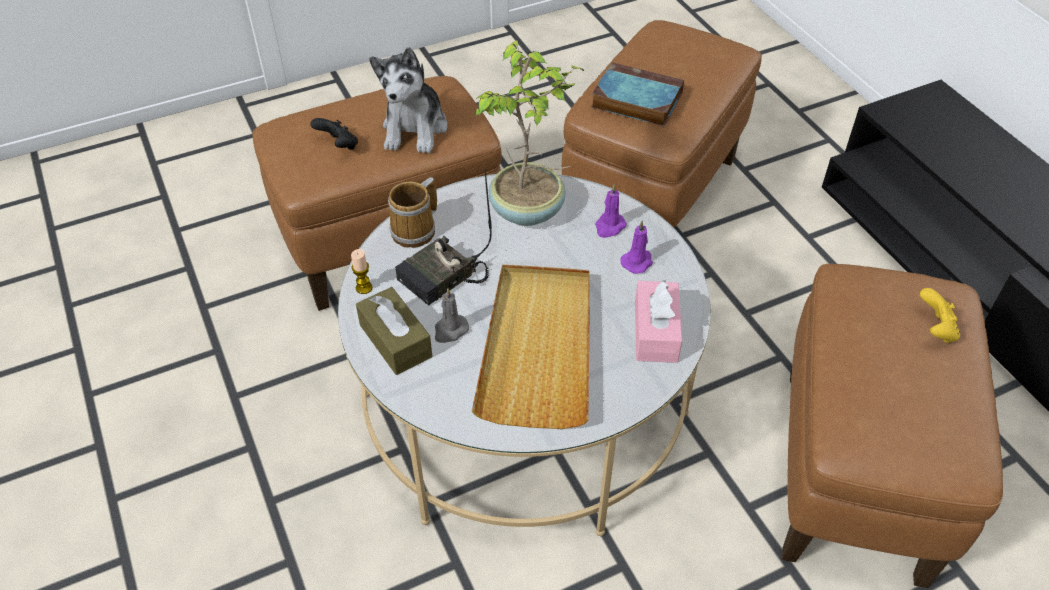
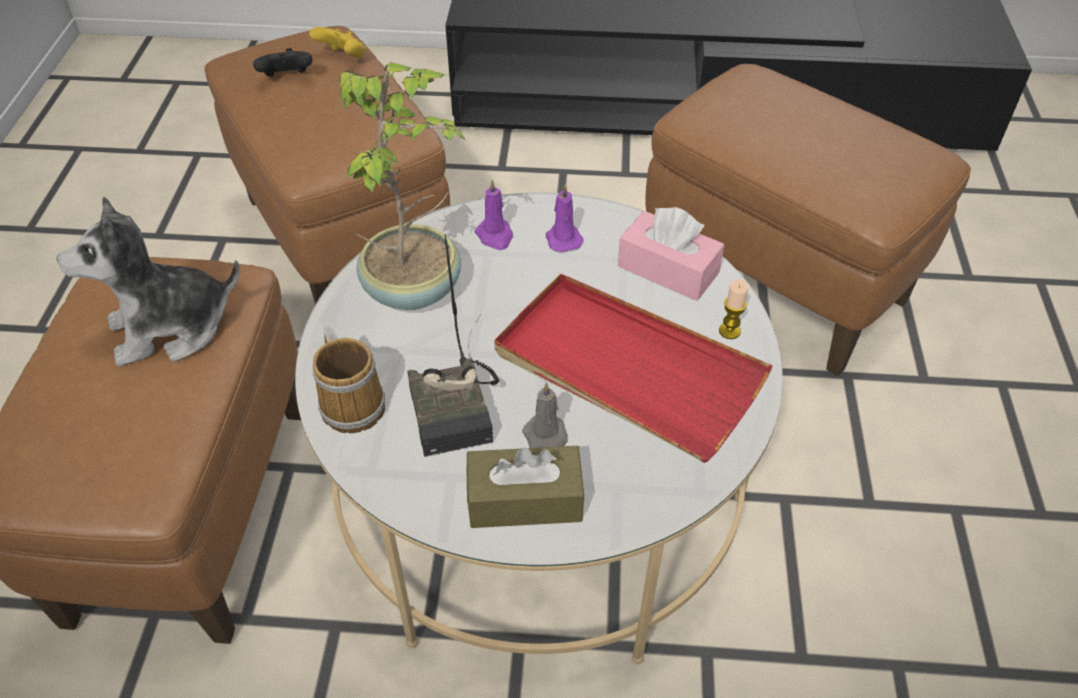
camera: 60 degrees left, 0 degrees up
black game controller [310,118,358,150] -> black game controller moved to [253,48,313,77]
candle [351,249,372,294] -> candle moved to [719,279,749,339]
plush toy [369,47,447,154] -> plush toy turned 120 degrees clockwise [57,197,240,367]
beige tray [472,265,590,429] -> red tray [494,274,773,463]
book [591,62,684,127] -> none
yellow game controller [920,288,960,343] -> yellow game controller moved to [309,27,365,59]

